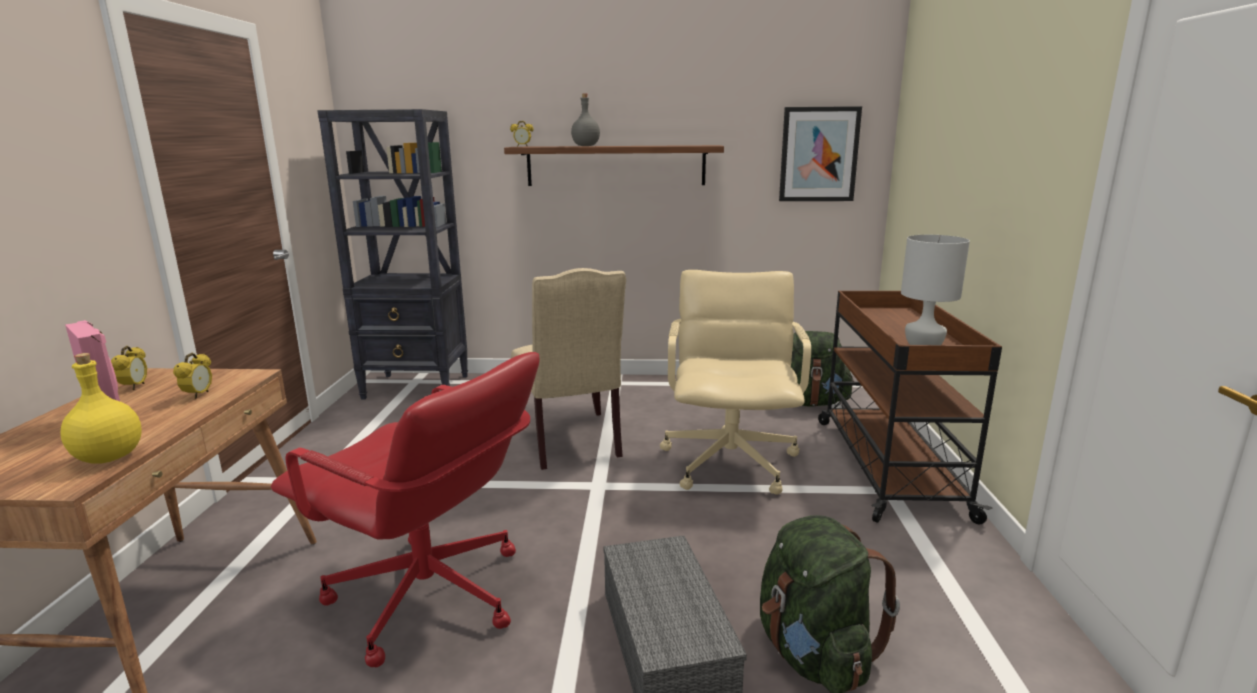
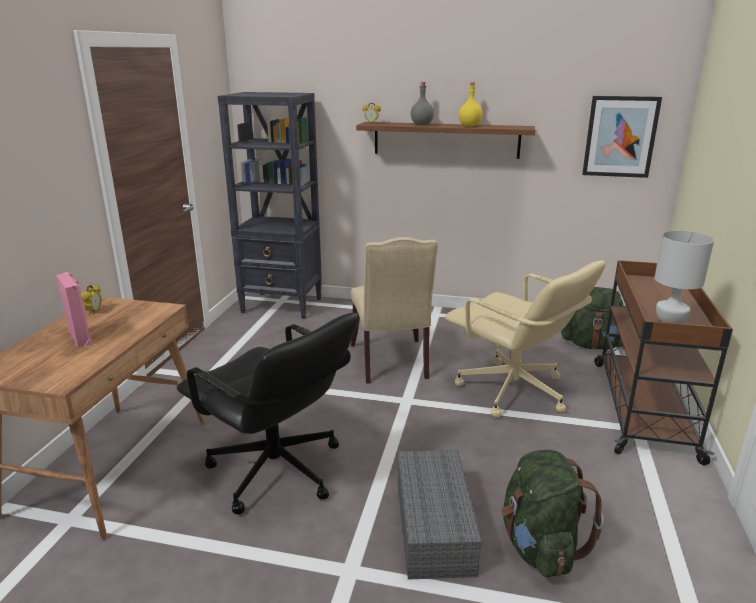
camera: 10 degrees right, 5 degrees up
yellow bottle [60,353,142,463] -> yellow bottle moved to [459,83,483,126]
alarm clock [173,353,212,399] -> none
red office chair [271,352,540,667] -> black office chair [177,313,358,515]
beige office chair [660,270,811,495] -> beige office chair turned 120 degrees clockwise [445,260,606,417]

